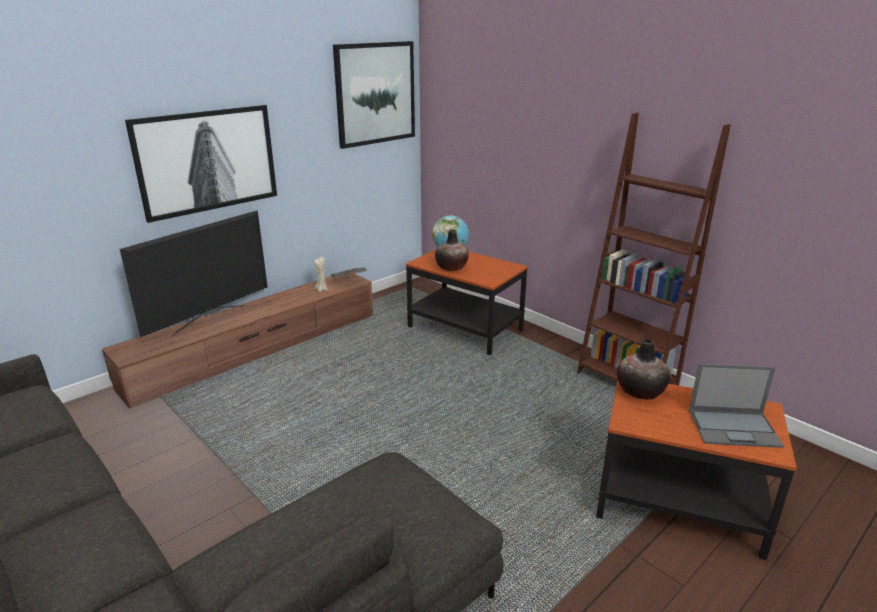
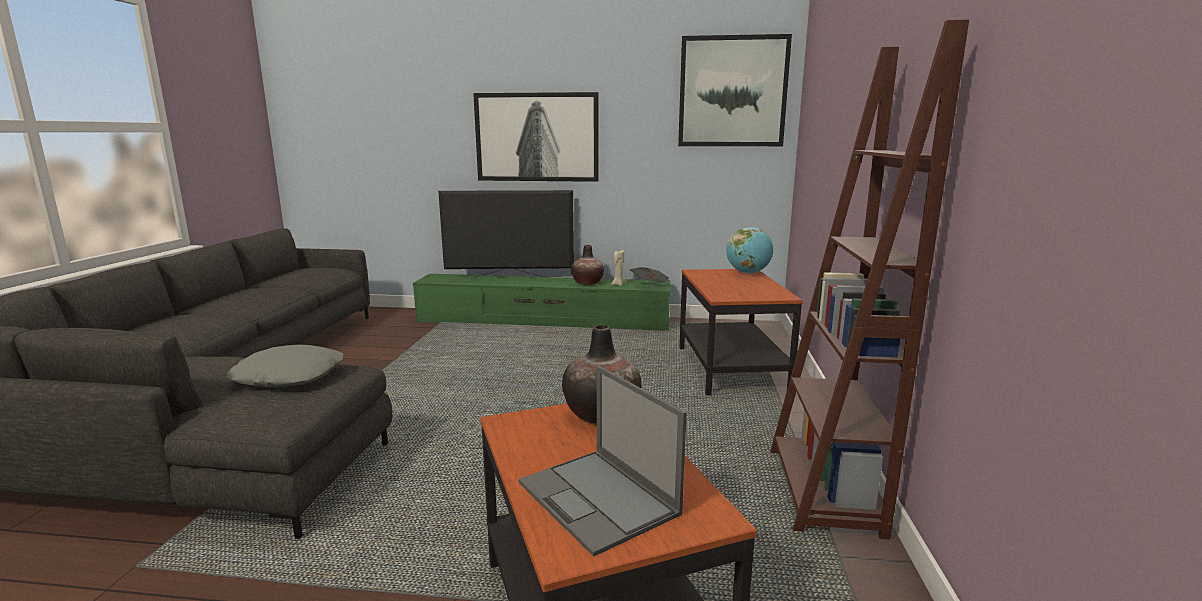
camera: 50 degrees right, 10 degrees down
brown tv stand [102,274,373,409] -> green tv stand [413,274,671,331]
vase [435,230,469,271] -> vase moved to [571,245,604,285]
none -> grey pillow [227,345,343,387]

